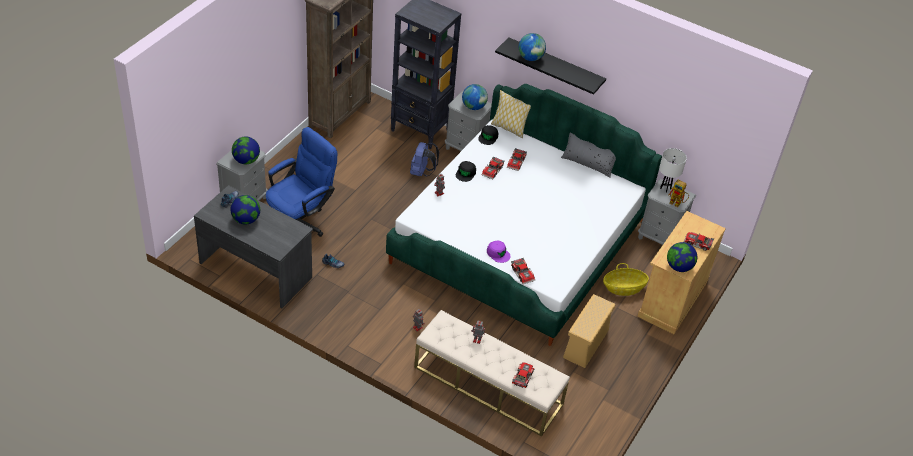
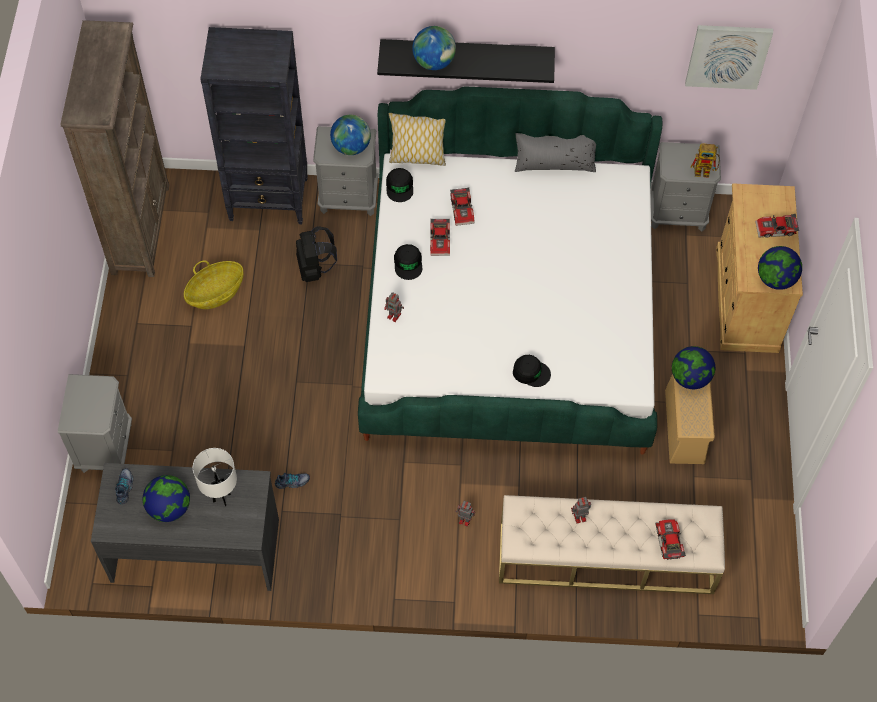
camera: 25 degrees left, 15 degrees up
globe [232,137,260,164] -> globe moved to [672,346,715,389]
blue office chair [266,127,337,237] -> none
blue backpack [410,142,439,176] -> black backpack [296,226,337,282]
purple cap [487,241,510,263] -> black cap [513,355,551,387]
toy car [511,258,535,284] -> none
basket [603,263,649,296] -> basket moved to [184,260,244,309]
white table lamp [659,148,687,193] -> white table lamp moved to [193,448,237,506]
none -> picture [685,25,773,90]

